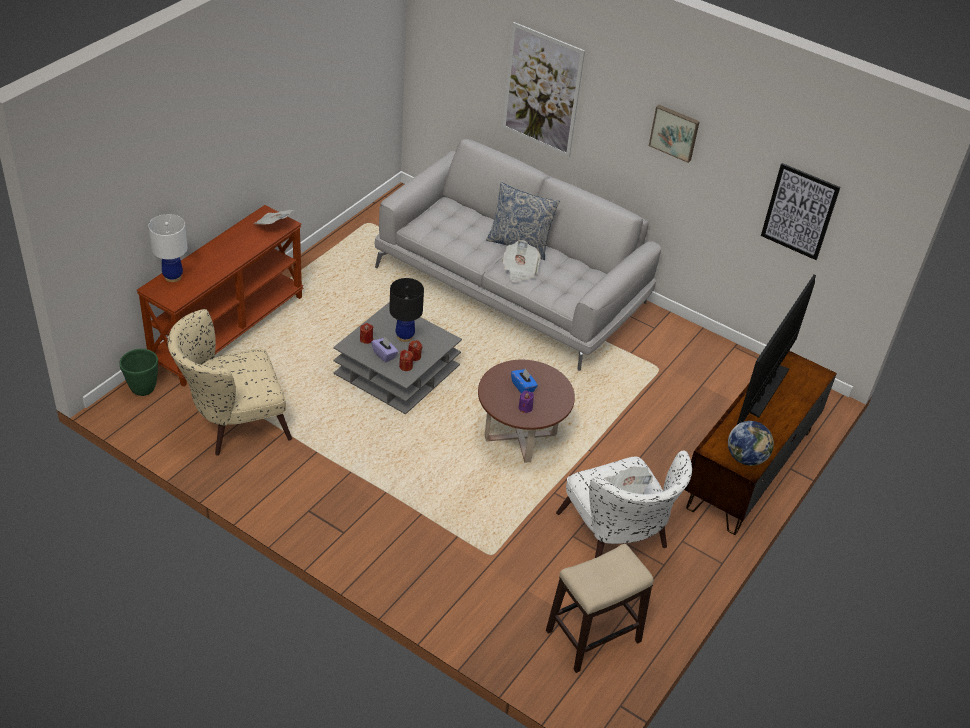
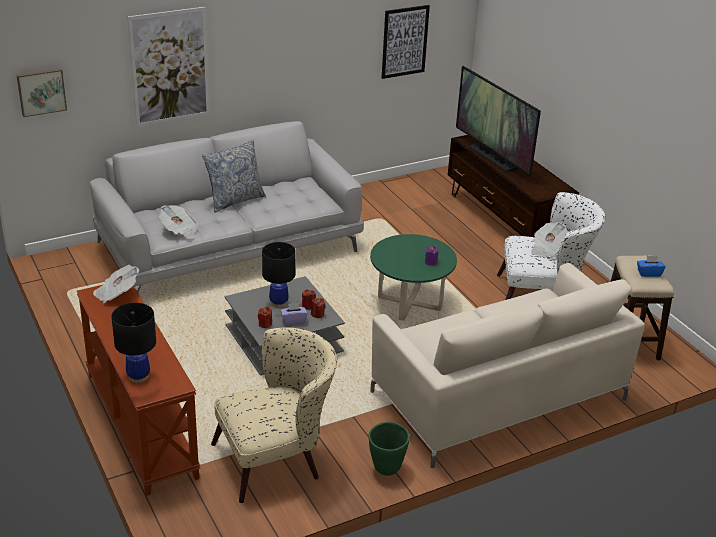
camera: 60 degrees left, 10 degrees down
green planter [119,349,158,396] -> green planter moved to [369,422,410,476]
white table lamp [149,214,188,282] -> black table lamp [111,303,156,383]
beige armchair [167,309,292,456] -> beige armchair turned 120 degrees counterclockwise [211,327,337,503]
brown coffee table [478,360,575,463] -> green coffee table [370,234,457,321]
newspaper [502,240,541,283] -> newspaper moved to [159,205,199,239]
blue tissue box [511,368,538,393] -> blue tissue box moved to [637,256,666,277]
picture [649,105,700,163] -> picture moved to [17,68,67,117]
globe [728,421,774,466] -> none
none -> beige sofa [370,263,645,468]

